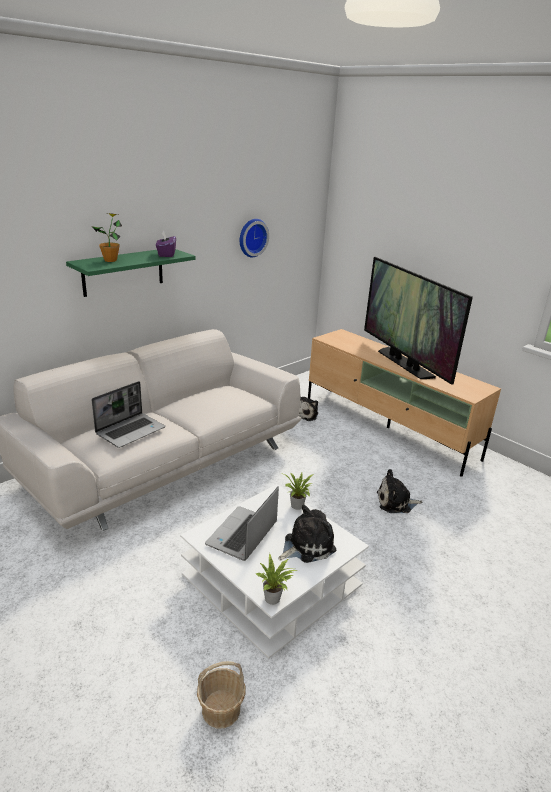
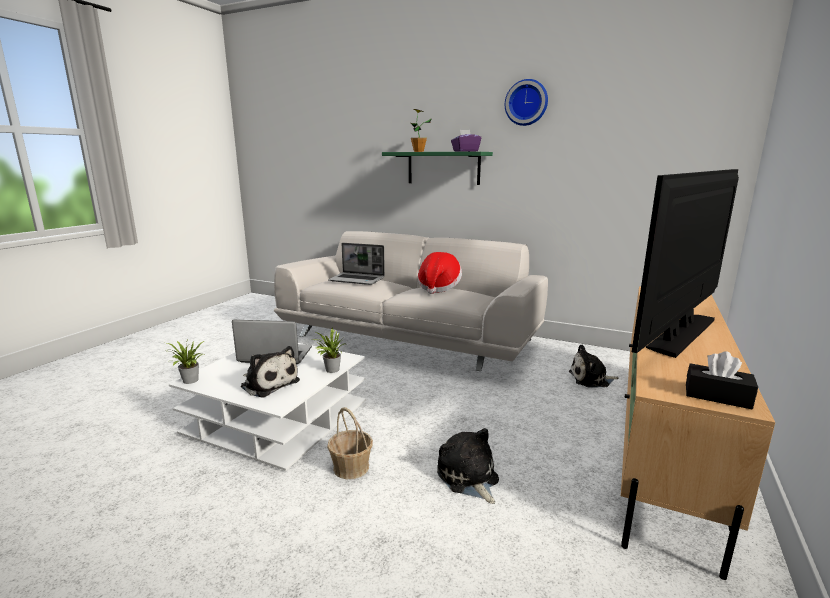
camera: 70 degrees right, 10 degrees down
basket [197,661,246,729] -> basket moved to [327,407,373,479]
wall clock [240,219,269,257] -> wall clock moved to [505,79,548,126]
none -> hat [418,252,462,294]
none -> black tissue box [686,352,758,409]

